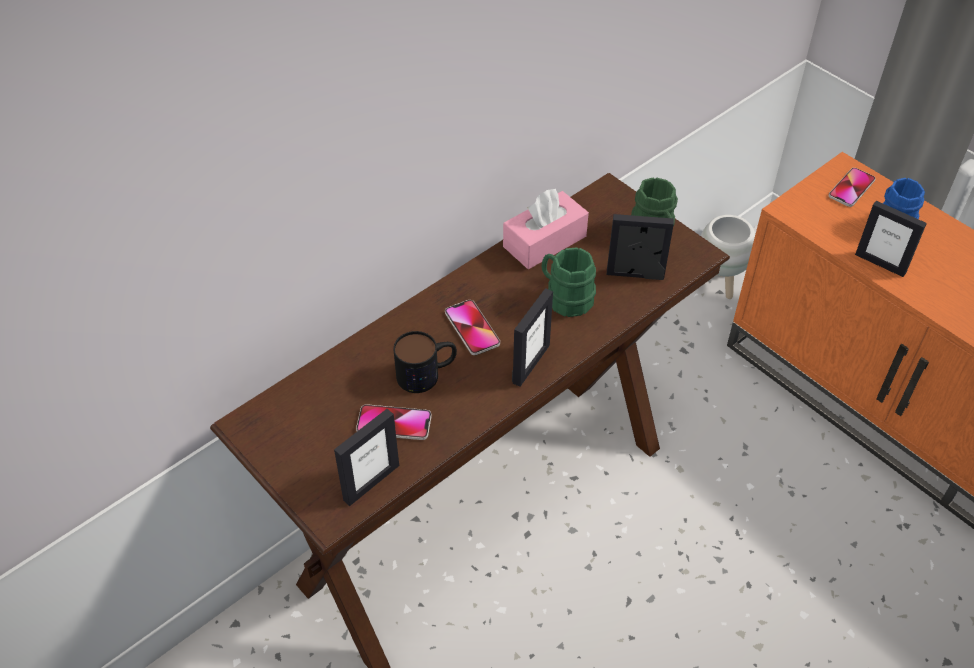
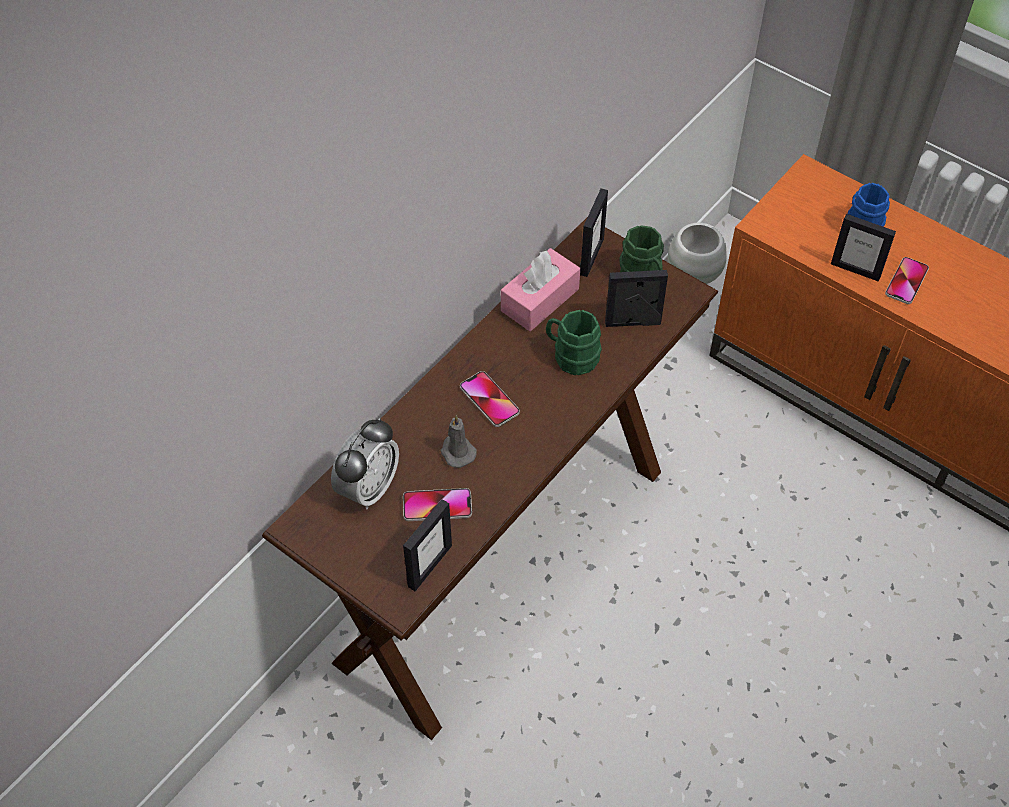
camera: 10 degrees left, 5 degrees up
mug [393,331,457,393] -> grey candle [441,415,477,468]
picture frame [512,288,553,387] -> picture frame moved to [580,188,608,277]
phone [828,168,876,207] -> phone moved to [885,257,929,304]
none -> alarm clock [331,418,399,509]

